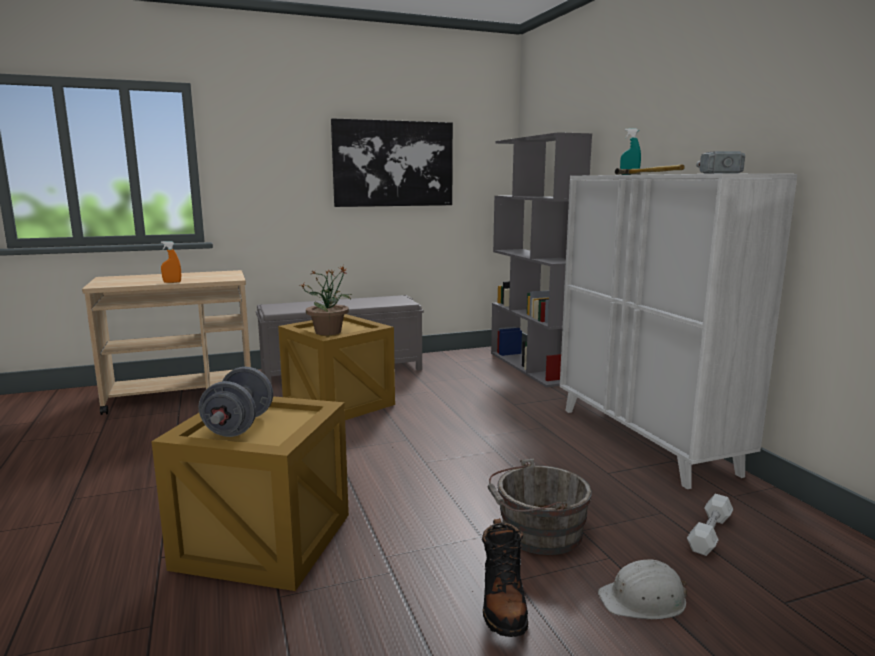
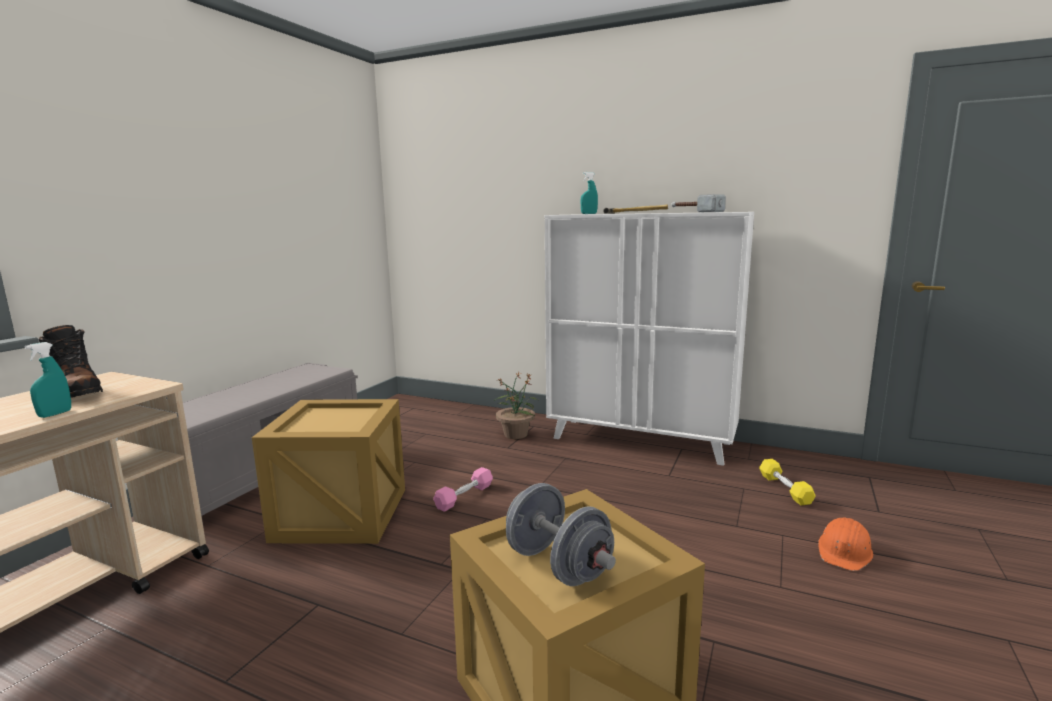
camera: 45 degrees left, 0 degrees up
orange spray bottle [161,241,181,283] -> turquoise spray bottle [25,342,71,418]
potted plant [301,266,351,335] -> potted plant moved to [493,372,539,439]
picture [331,118,453,207] -> none
black boot [482,518,528,637] -> black boot moved to [38,325,103,398]
grey bucket [487,459,592,555] -> none
grey bookcase [491,132,592,388] -> none
white hard hat [598,560,687,619] -> orange hard hat [818,517,873,571]
white dumbbell [687,494,733,556] -> yellow dumbbell [759,459,816,505]
none -> pink dumbbell [433,467,493,512]

